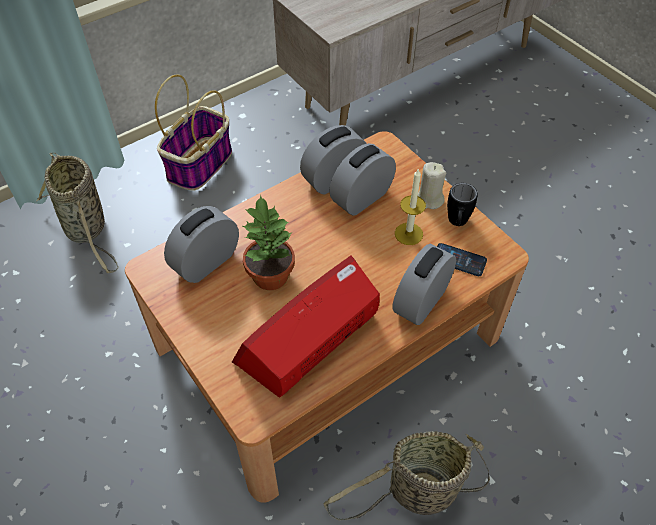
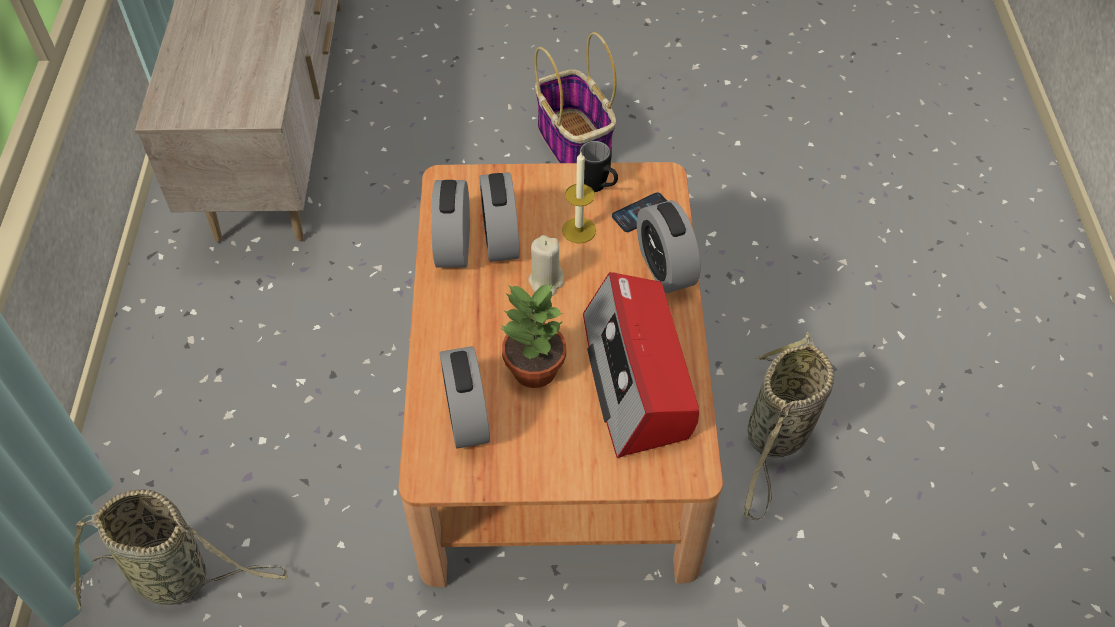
camera: 55 degrees left, 0 degrees up
basket [155,74,232,190] -> basket moved to [534,32,617,163]
beige candle [418,162,446,209] -> beige candle moved to [528,235,564,296]

